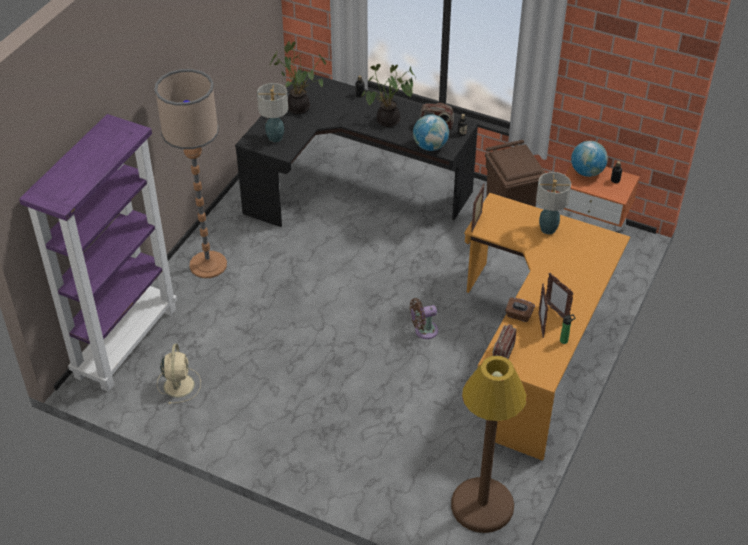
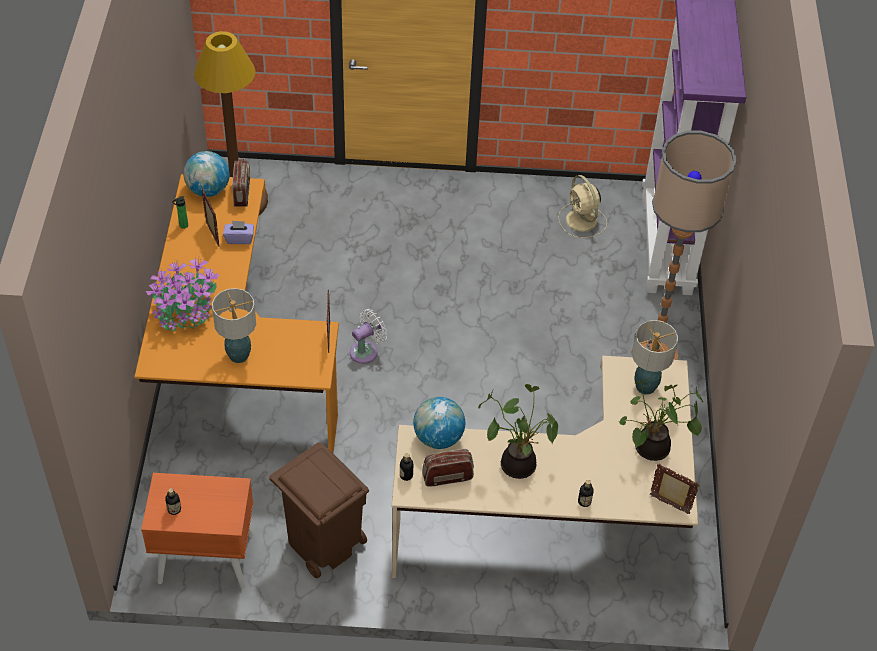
camera: 155 degrees right, 5 degrees up
black desk [235,71,479,227] -> beige desk [392,356,698,578]
brown fan [410,298,438,339] -> white fan [350,309,387,364]
brown tissue box [505,298,535,322] -> purple tissue box [223,221,254,244]
picture frame [546,273,574,318] -> picture frame moved to [650,464,700,514]
globe [571,141,608,177] -> globe moved to [183,151,230,197]
none -> potted plant [146,259,219,331]

